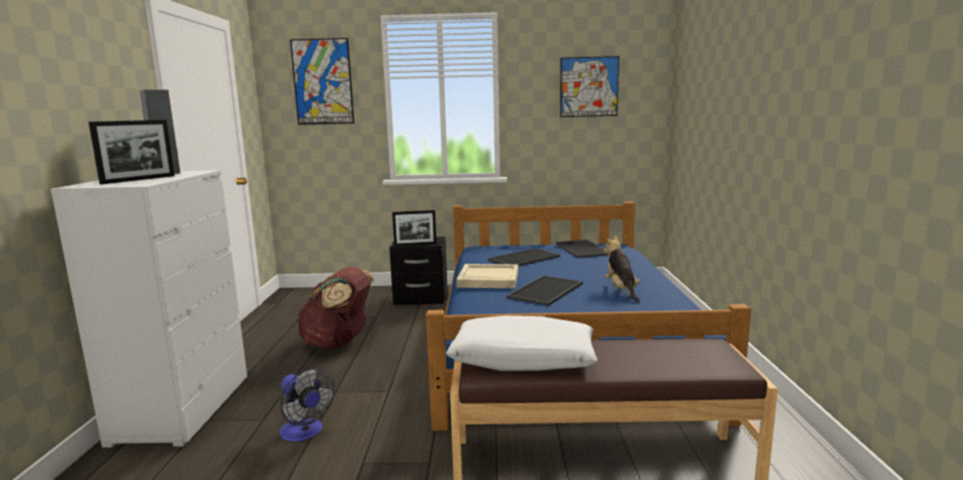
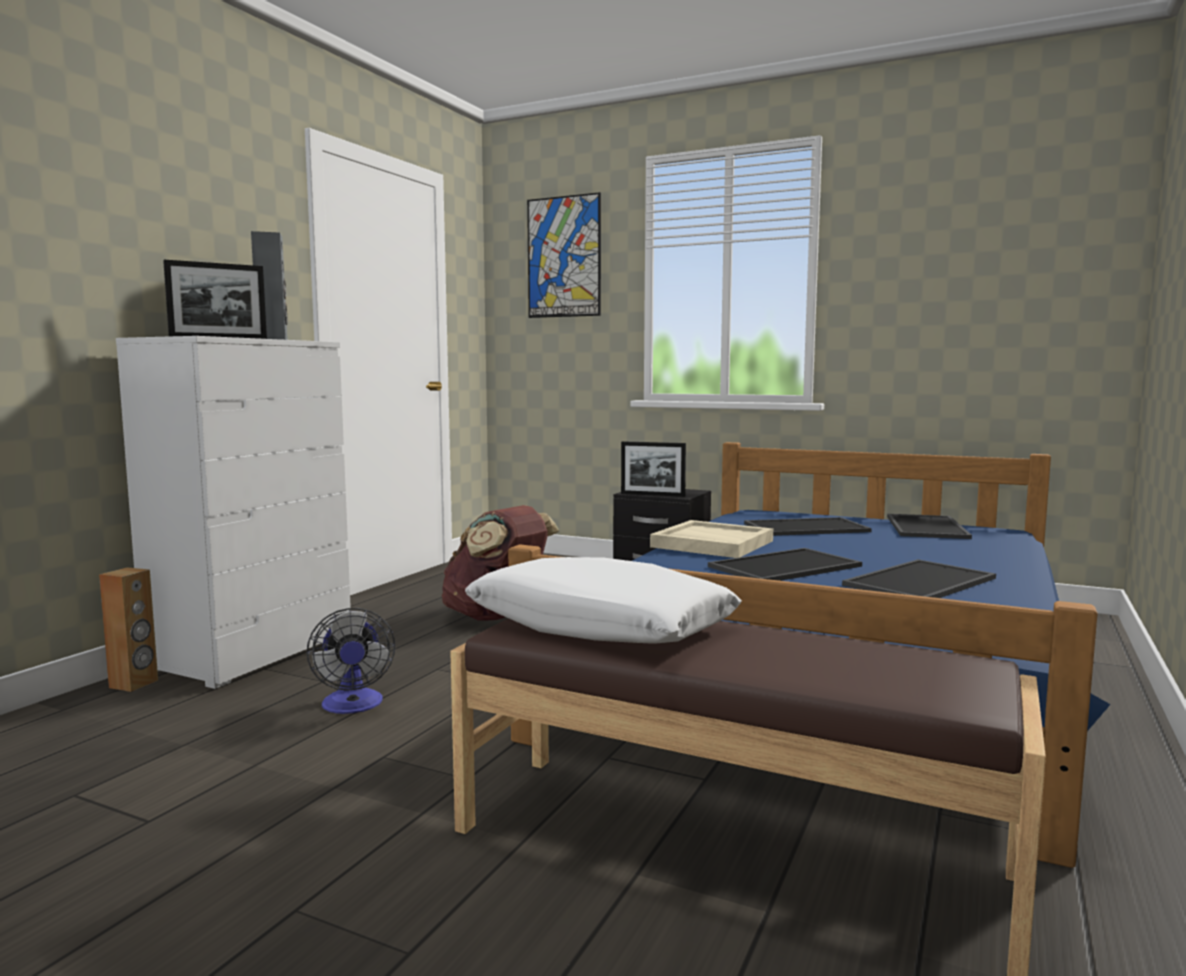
camera: 25 degrees right, 5 degrees down
picture [560,56,619,117] -> none
plush toy [604,236,641,302] -> tray [842,559,996,598]
none -> brown speaker [99,567,158,692]

